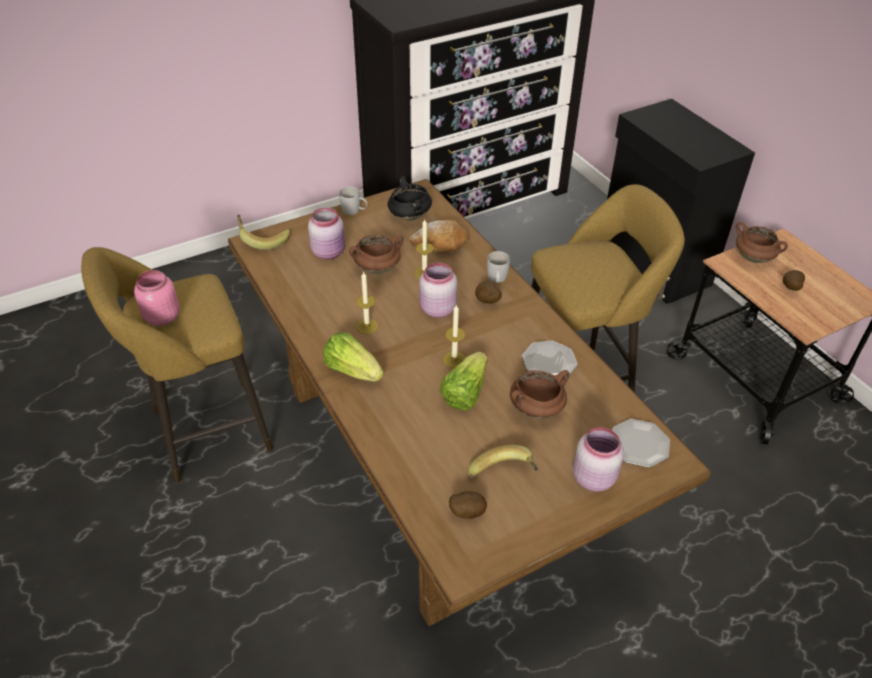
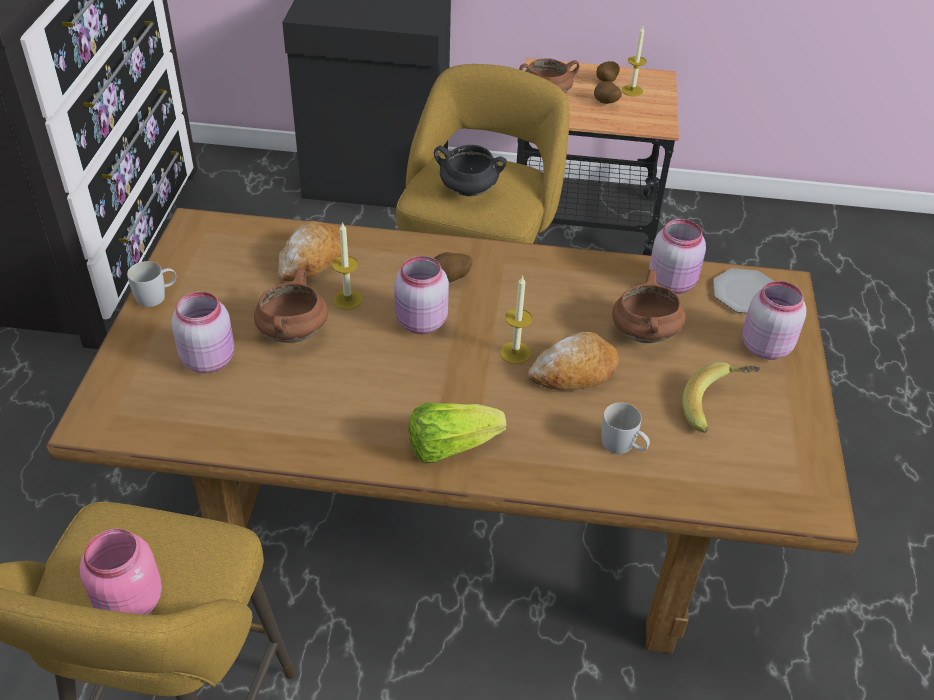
camera: 55 degrees left, 0 degrees up
banana [237,215,290,250] -> none
candle [356,271,378,334] -> candle moved to [622,26,647,96]
black cooking pot [388,176,432,221] -> black cooking pot moved to [434,145,507,196]
lettuce [440,352,488,410] -> bread [528,332,619,390]
potato [449,491,487,519] -> potato moved to [596,61,620,82]
white mug [487,251,510,283] -> white mug moved to [601,403,650,454]
plate [522,340,578,375] -> none
none -> pink jar [649,219,706,294]

